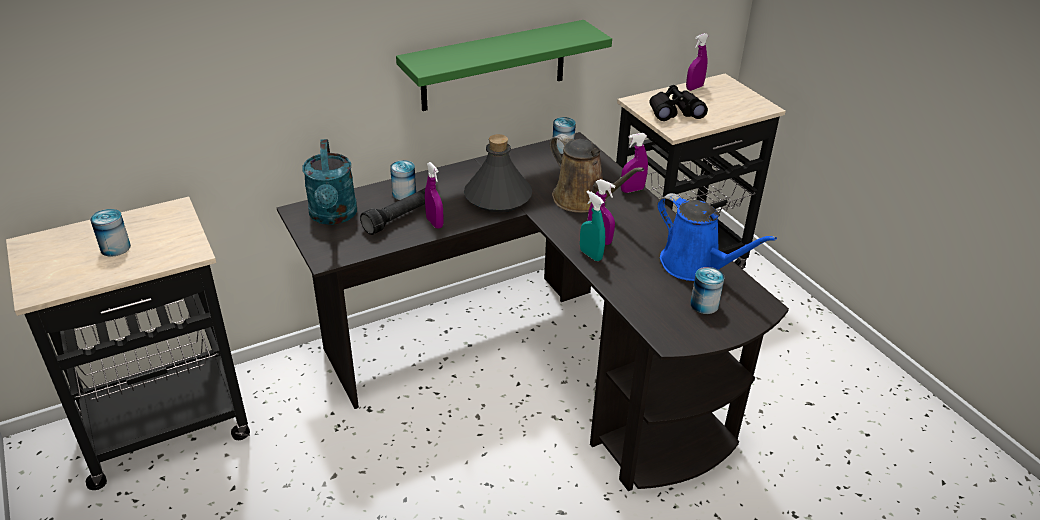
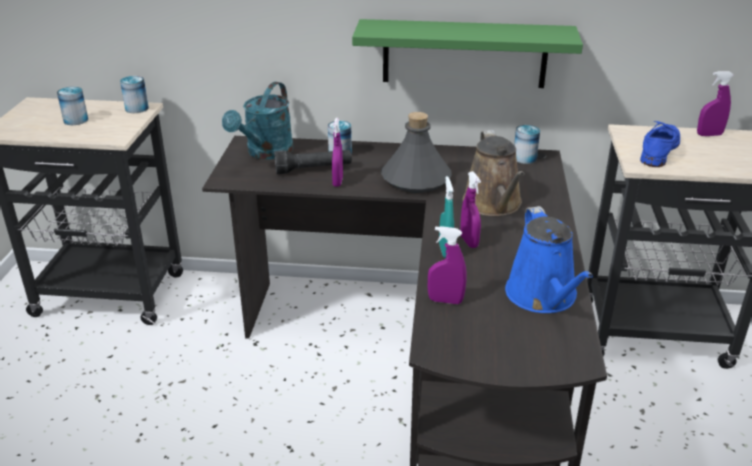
camera: 35 degrees right, 5 degrees down
purple spray bottle [621,133,648,193] -> purple spray bottle moved to [428,226,467,304]
black binoculars [649,85,708,121] -> blue shoe [640,121,680,167]
can [690,267,725,314] -> can moved to [120,76,149,113]

